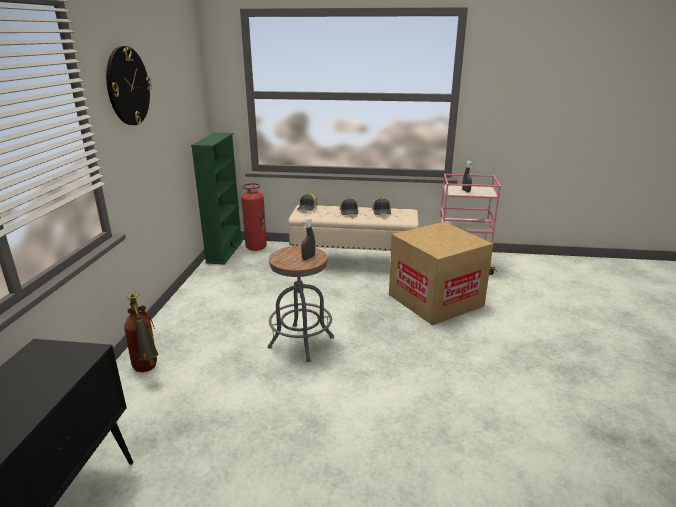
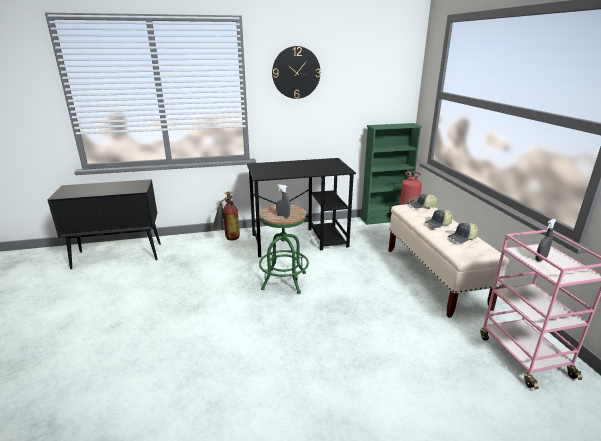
camera: 70 degrees right, 0 degrees up
grey stool [268,246,334,362] -> green stool [259,205,309,294]
cardboard box [389,222,493,325] -> none
none -> black desk [247,158,356,257]

